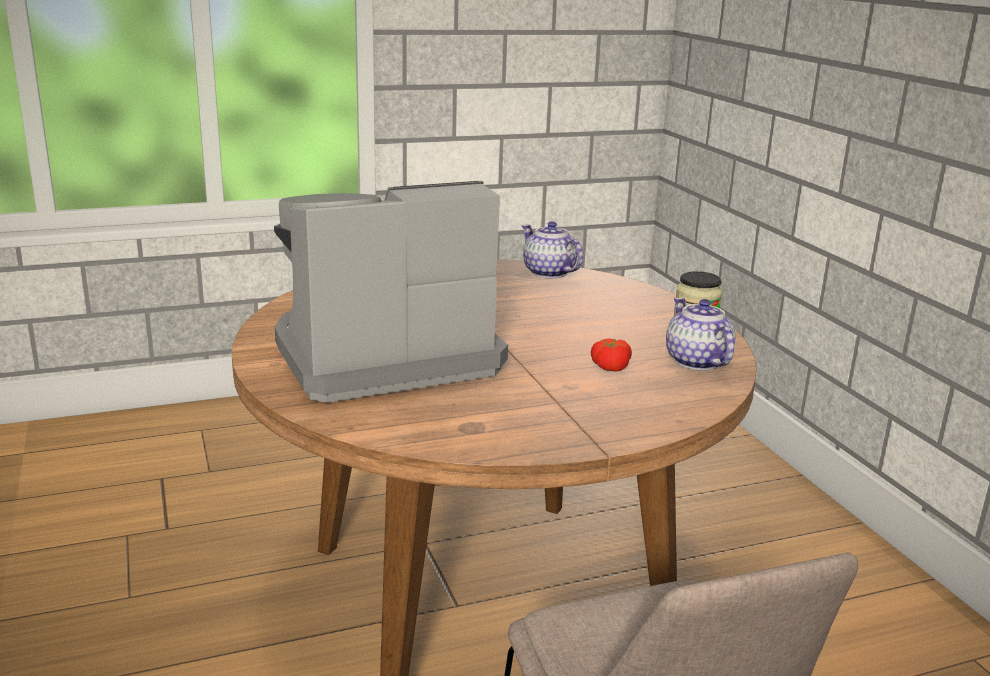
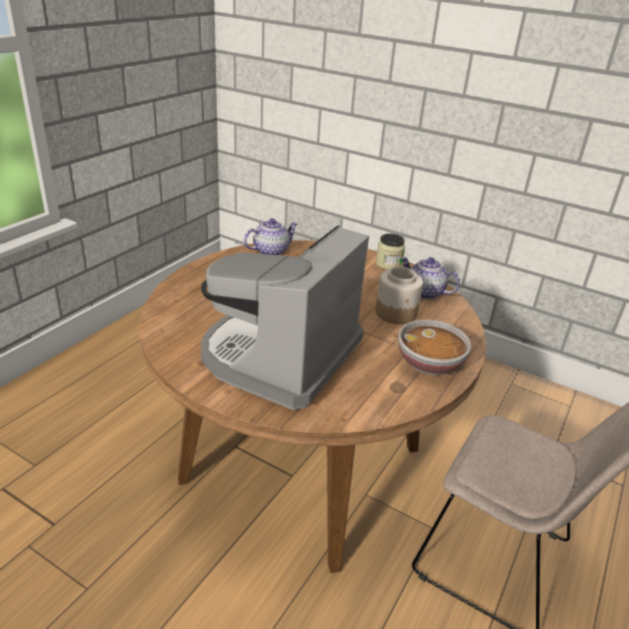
camera: 40 degrees left, 10 degrees up
teapot [522,221,583,278] -> teapot turned 135 degrees clockwise [244,218,299,255]
tomato [591,338,632,372] -> jar [376,267,423,324]
none -> bowl [398,319,471,375]

